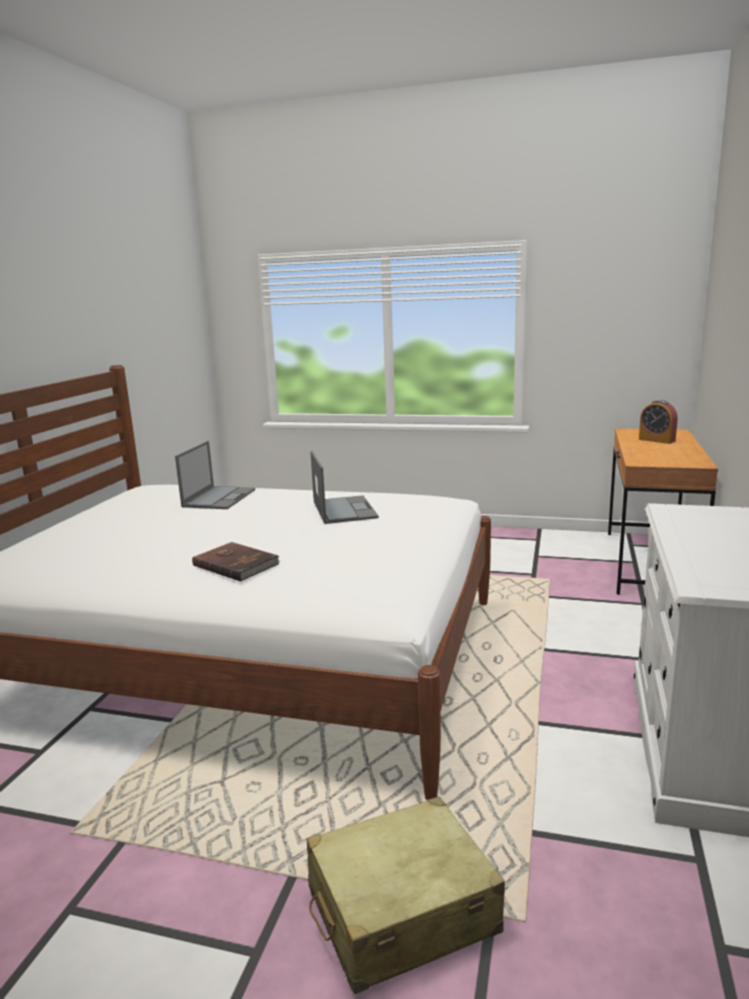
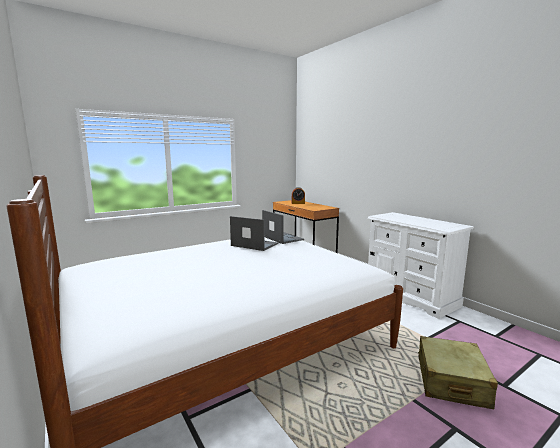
camera: 50 degrees left, 5 degrees down
laptop [175,441,255,509] -> laptop moved to [262,210,304,244]
brown book [192,542,280,582] -> none

